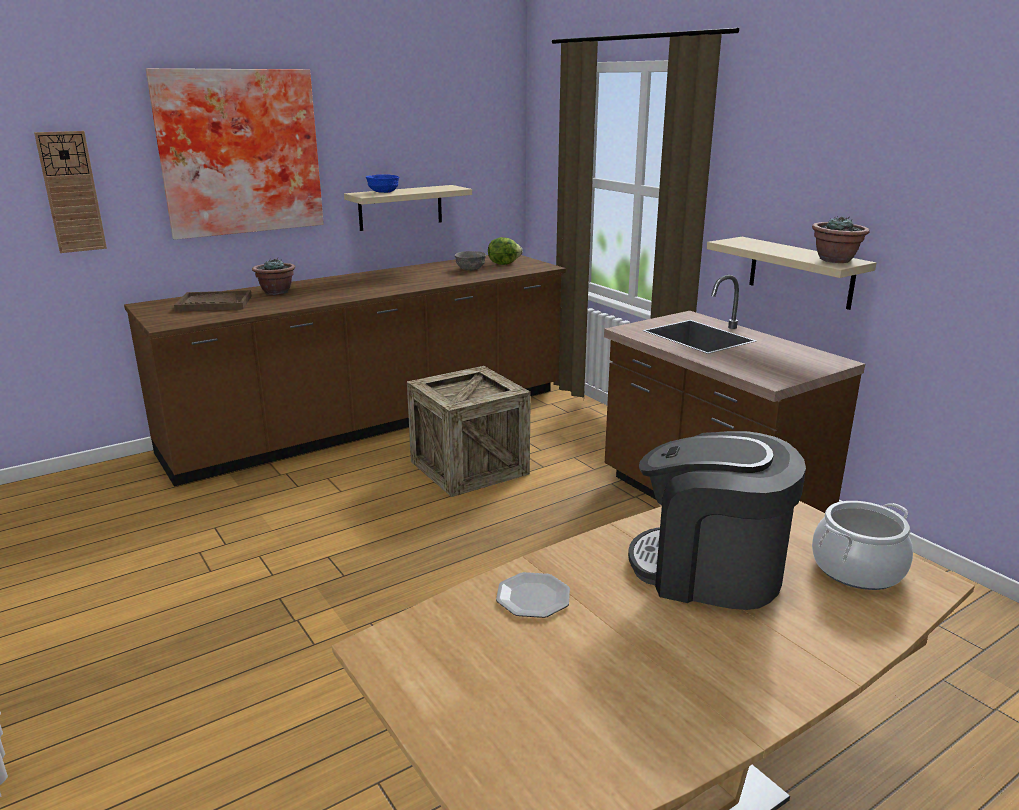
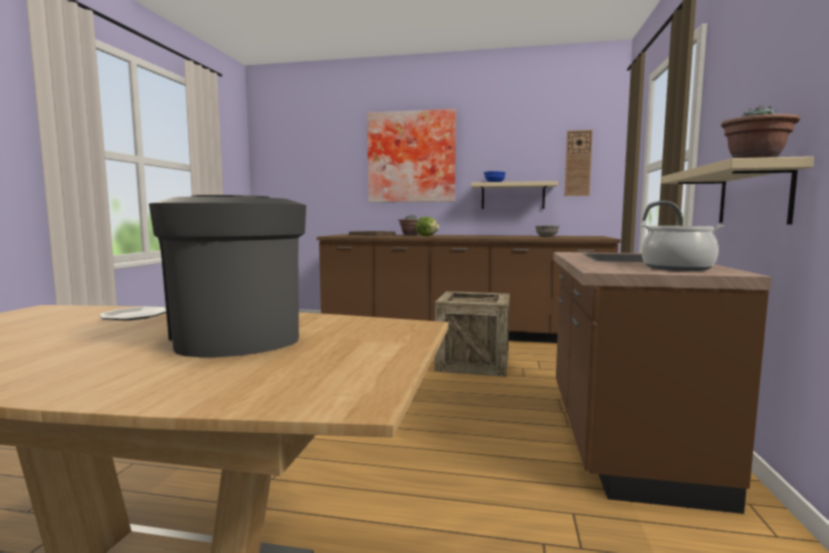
camera: 45 degrees right, 15 degrees down
wall clock [34,131,107,253] -> wall clock moved to [565,130,593,196]
lettuce [488,237,522,265] -> lettuce moved to [415,216,439,236]
cooking pot [812,501,913,590] -> cooking pot moved to [640,224,724,271]

